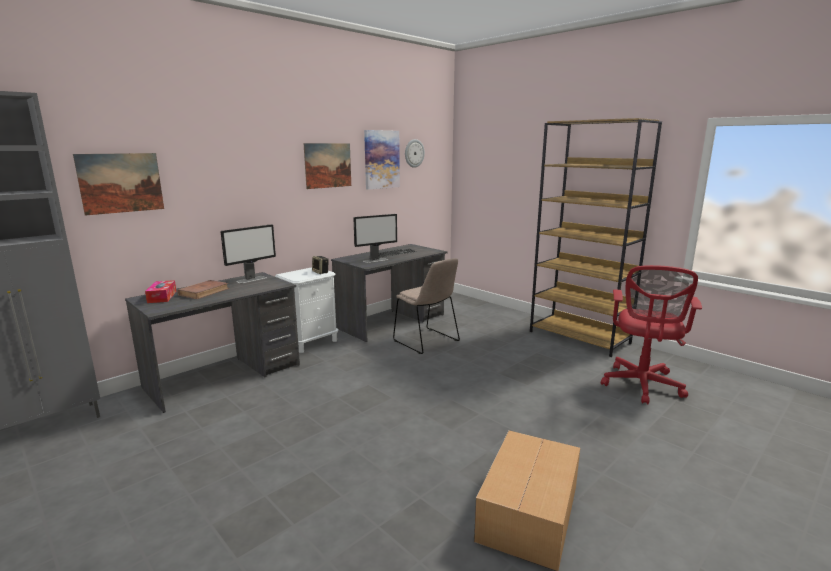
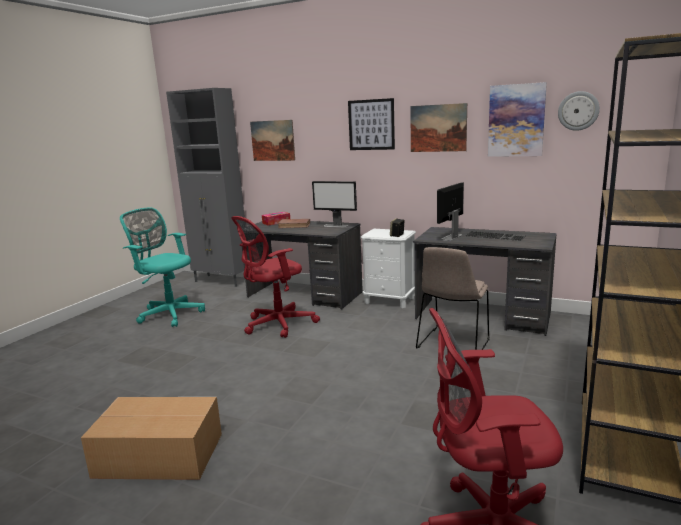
camera: 70 degrees right, 0 degrees up
monitor [353,214,397,263] -> monitor turned 90 degrees clockwise [437,182,464,241]
none -> turquoise office chair [120,207,205,327]
none -> red office chair [231,216,320,338]
none -> picture [348,98,395,150]

